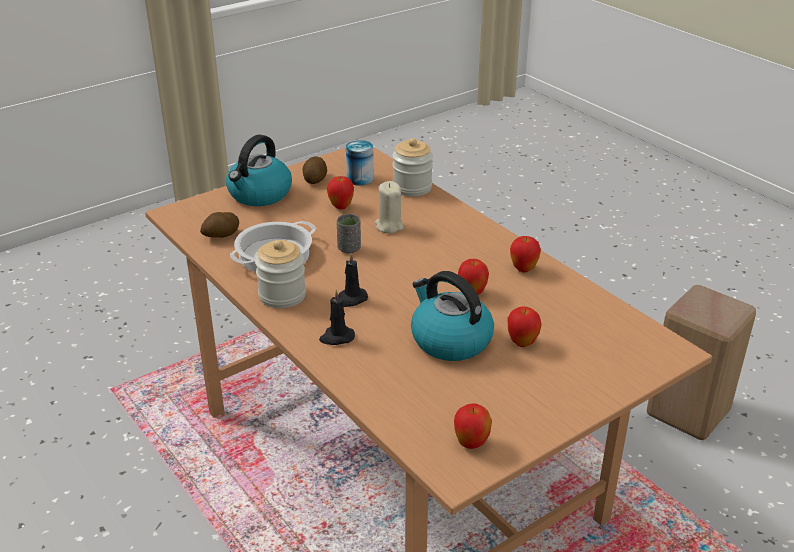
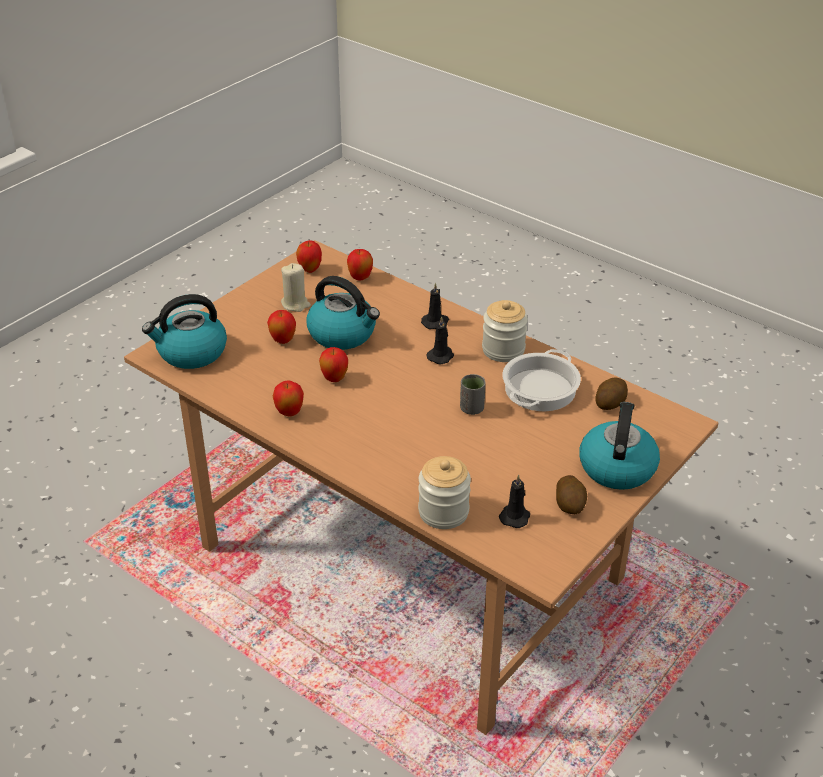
camera: 165 degrees right, 5 degrees up
apple [327,176,354,209] -> apple moved to [347,249,373,281]
can [346,140,374,186] -> black candle [499,474,530,528]
beige candle [375,181,404,233] -> beige candle moved to [281,263,311,312]
beige stool [647,285,756,440] -> none
none -> kettle [142,294,227,369]

